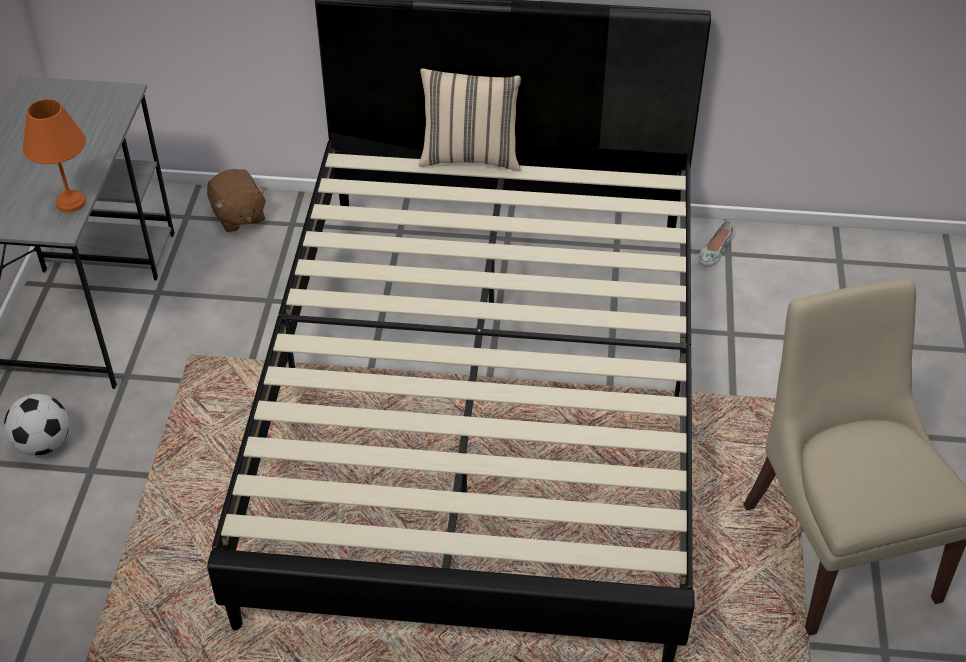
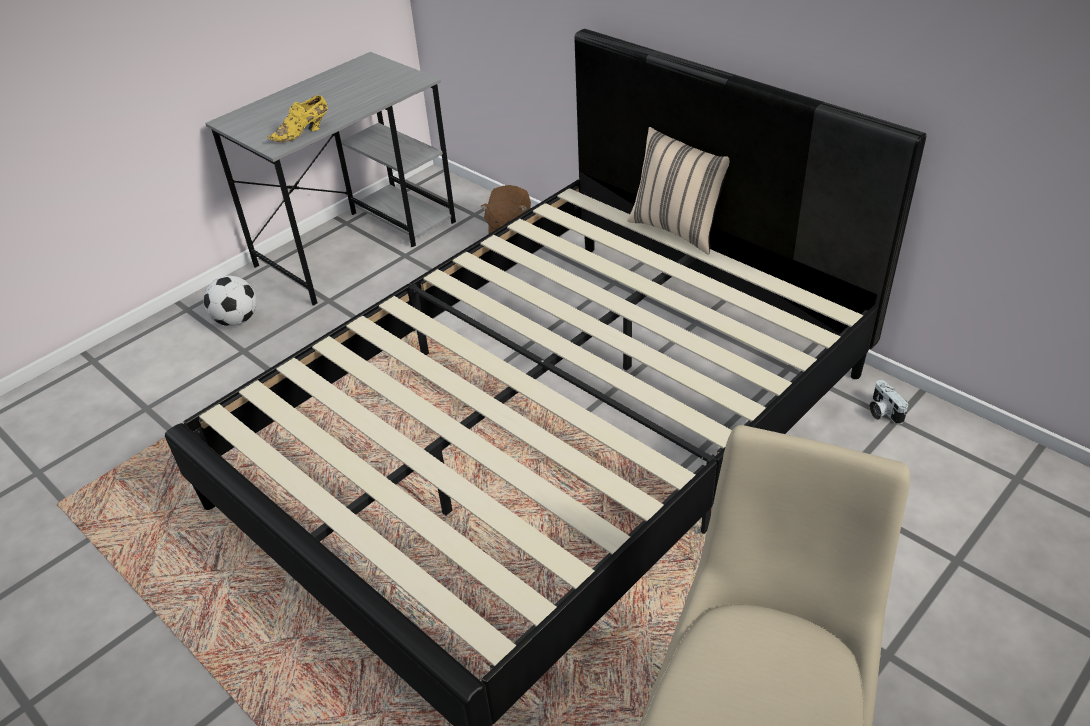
camera: 40 degrees right, 5 degrees down
orange table lamp [23,99,86,213] -> yellow shoe [267,95,328,142]
white shoe [698,220,733,267] -> camera [869,380,908,425]

